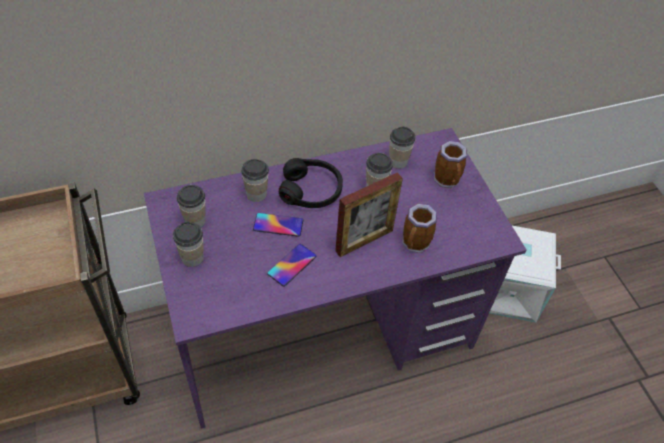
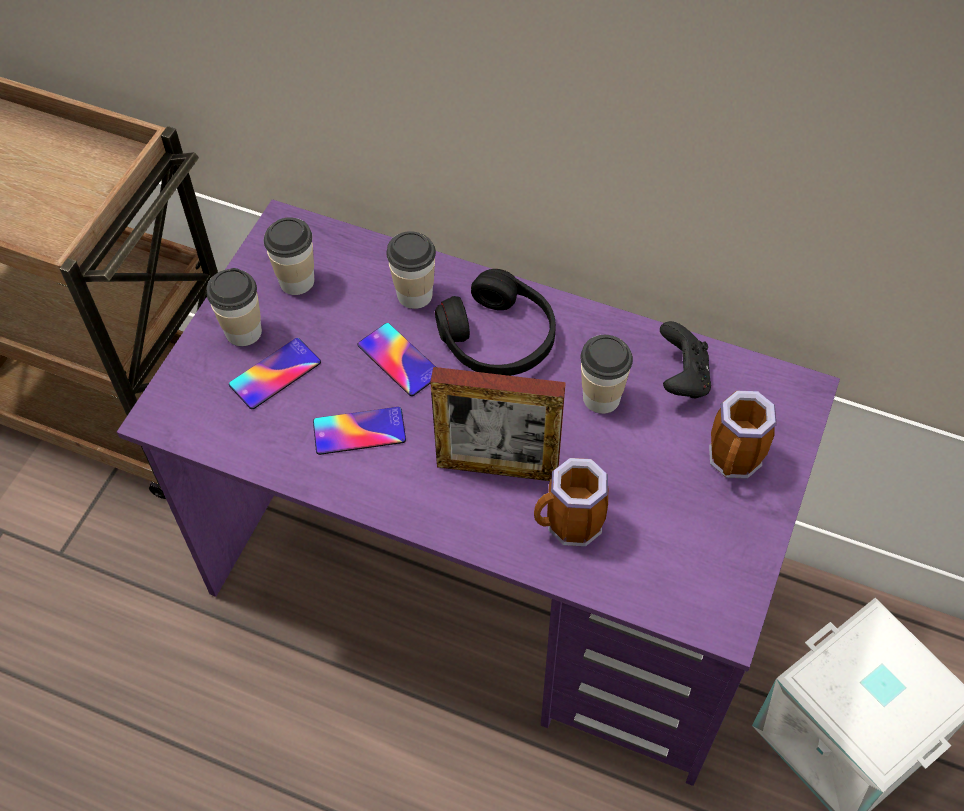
camera: 45 degrees right, 5 degrees up
cup [389,127,415,169] -> black game controller [660,321,711,399]
none -> phone [229,338,321,409]

